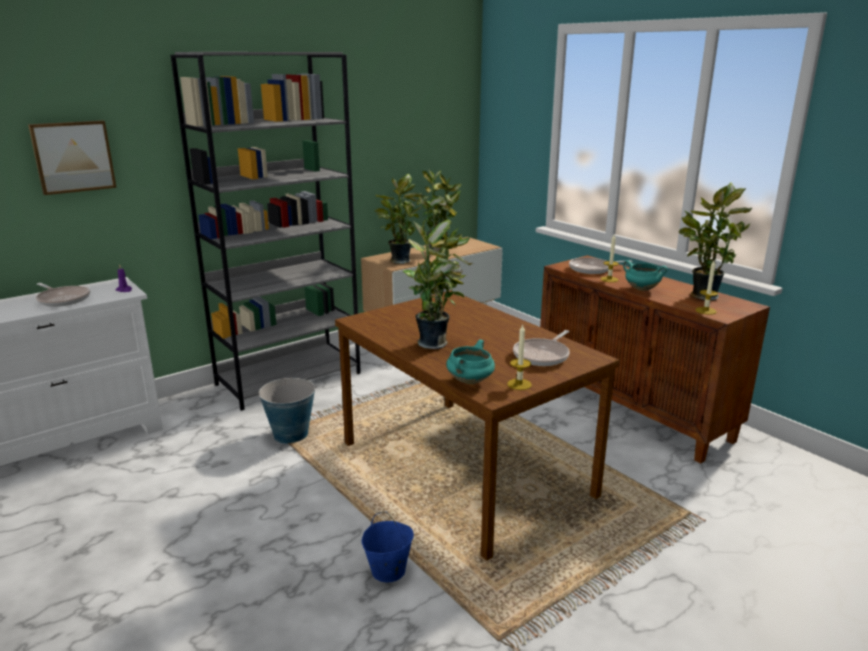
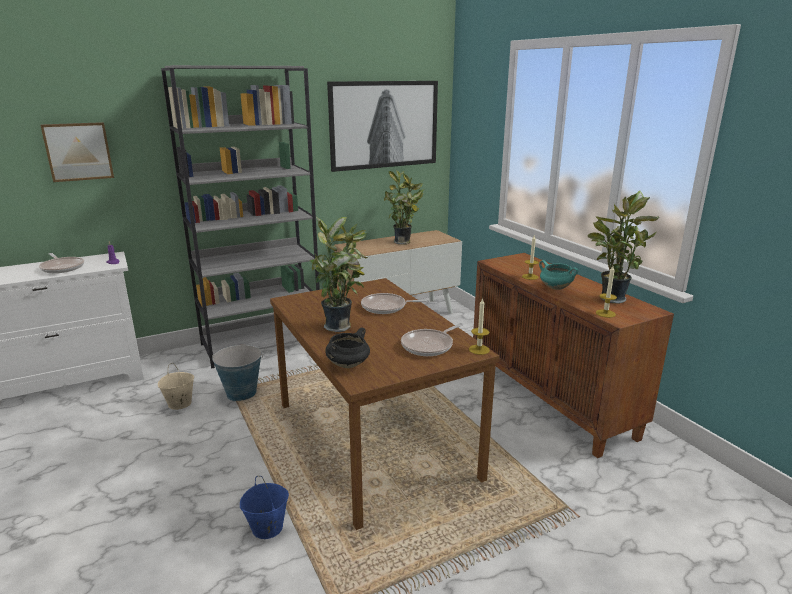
camera: 10 degrees right, 0 degrees up
potted plant [375,174,423,264] -> none
turquoise cooking pot [446,340,495,384] -> black cooking pot [325,327,370,368]
candle [507,324,532,390] -> candle moved to [469,298,490,355]
frying pan [569,257,633,274] -> frying pan moved to [361,293,430,314]
none -> beige bucket [158,363,194,410]
none -> picture [327,81,438,172]

